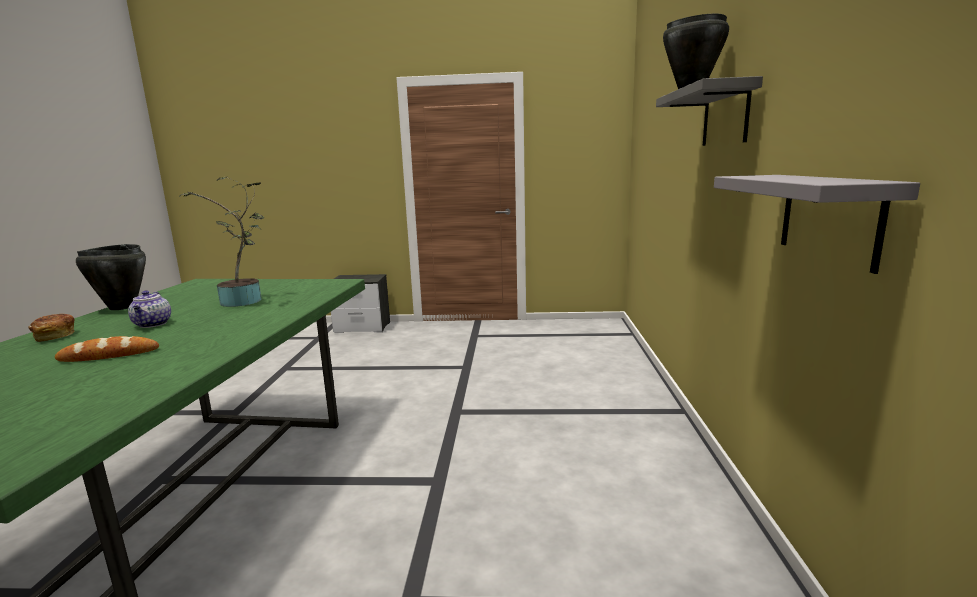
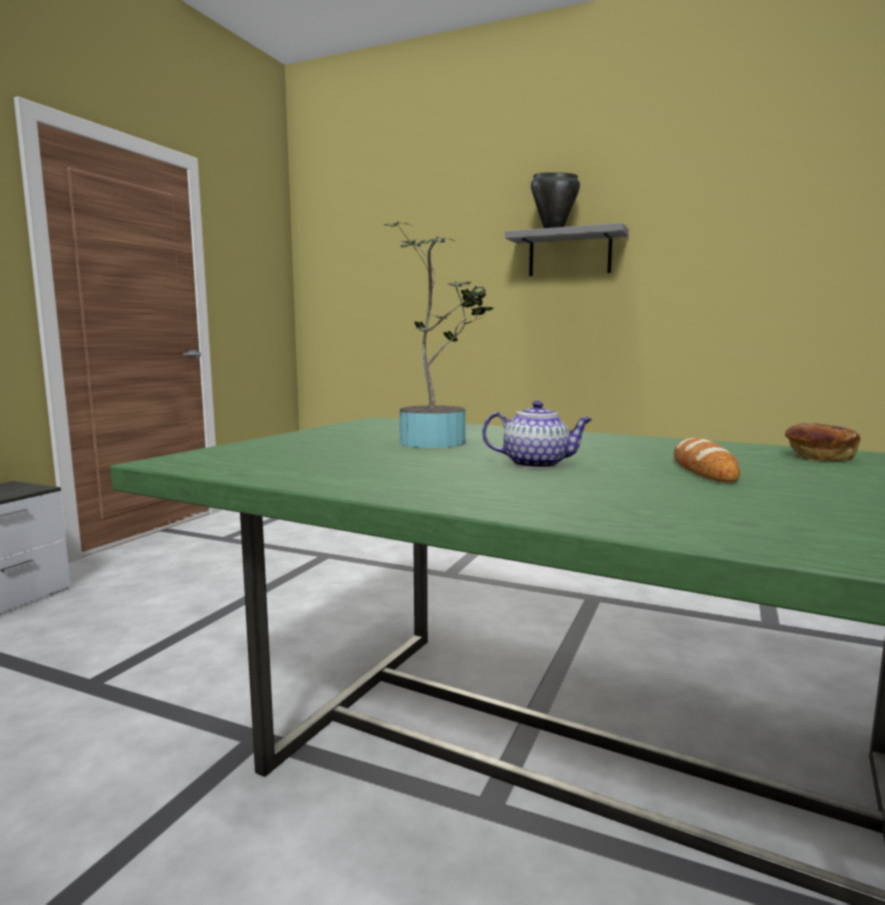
camera: 70 degrees left, 5 degrees down
bread [28,314,74,342] -> bread moved to [785,423,860,461]
black cooking pot [76,244,146,310] -> none
grey shelf [714,175,920,274] -> none

